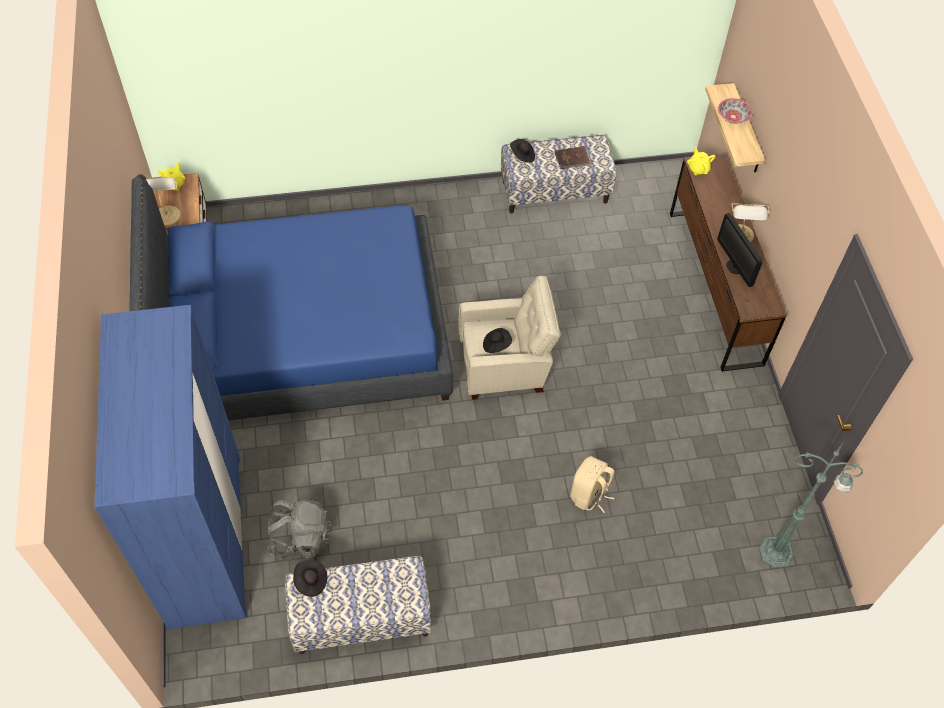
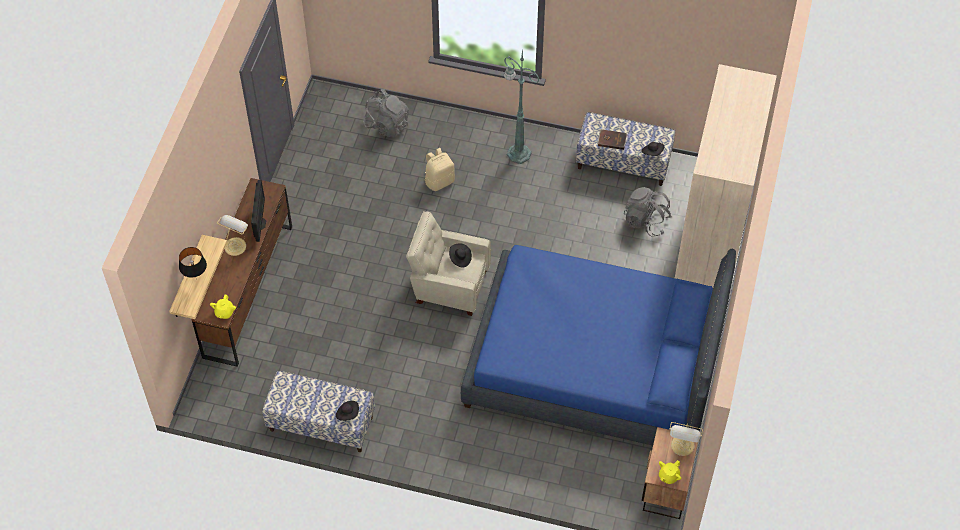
camera: 155 degrees left, 0 degrees up
blue wardrobe [95,305,247,629] -> beige wardrobe [675,64,777,288]
brown book [555,146,591,169] -> brown book moved to [597,129,627,150]
bowl [718,98,753,124] -> black table lamp [179,247,207,280]
green floor lamp [759,441,863,568] -> green floor lamp moved to [503,47,540,164]
none -> grey backpack [363,89,409,137]

